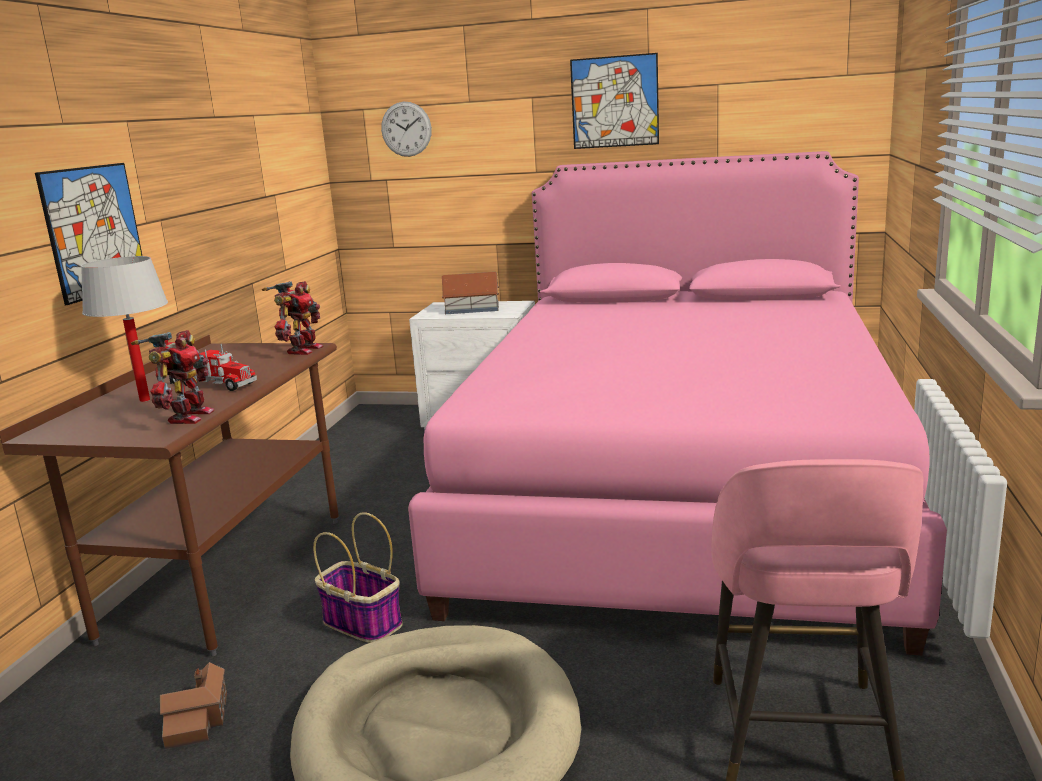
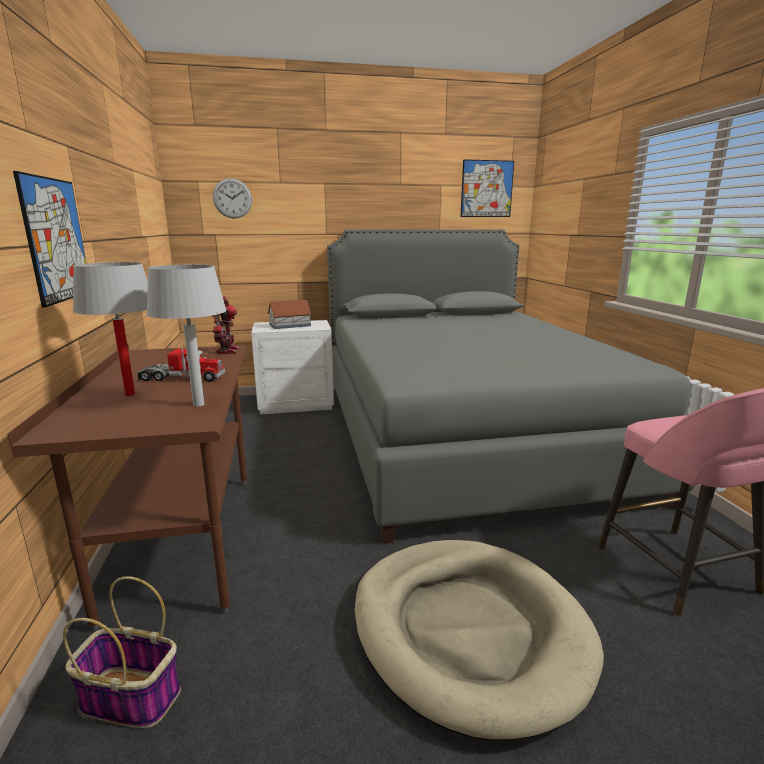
camera: 25 degrees left, 0 degrees up
toy robot [131,330,215,424] -> grey table lamp [146,264,227,407]
toy house [160,662,227,749] -> none
basket [313,512,403,643] -> basket moved to [63,576,181,728]
pink bed [408,151,947,656] -> grey bed [327,229,694,544]
picture [570,53,659,149] -> picture moved to [461,159,514,217]

